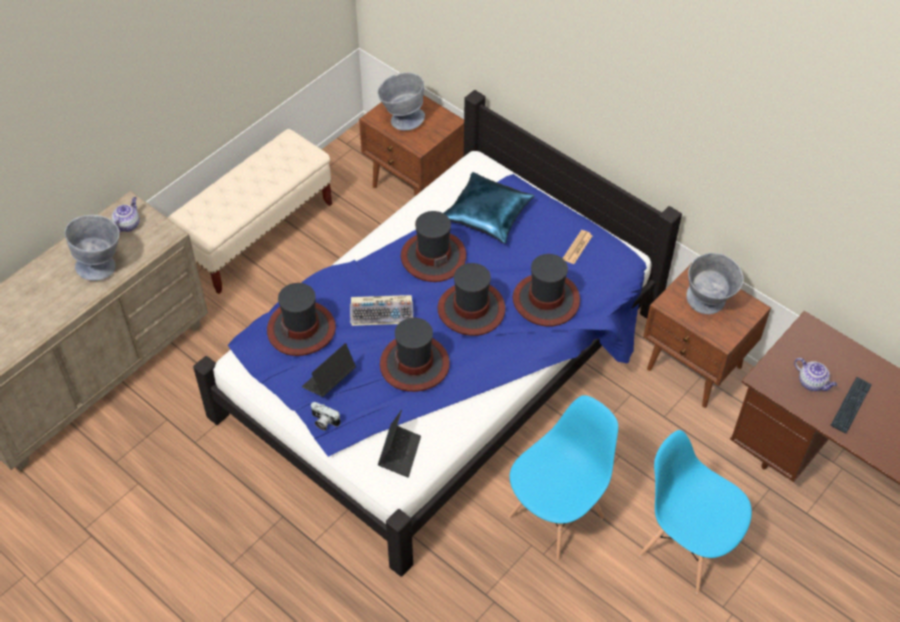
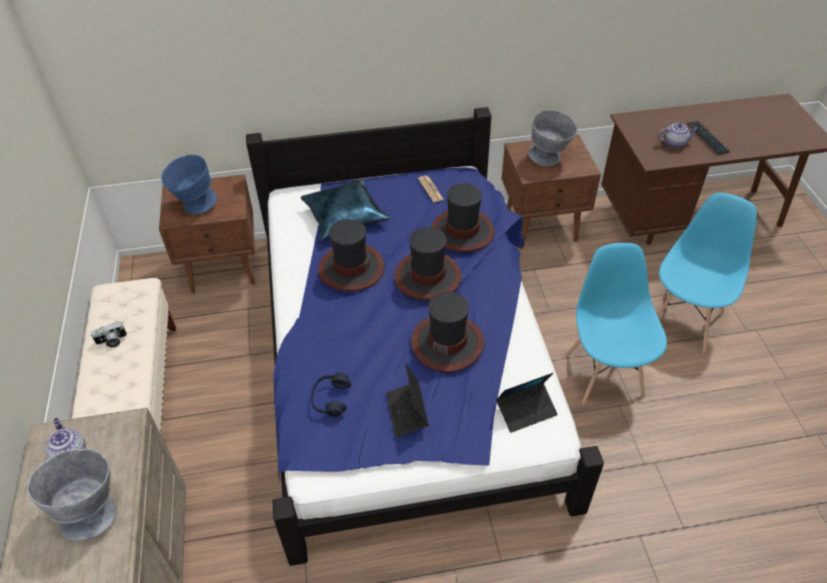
camera: 50 degrees left, 5 degrees down
hat [267,283,336,356] -> blue headphones [311,372,351,418]
camera [311,402,341,430] -> camera moved to [90,322,127,347]
keyboard [350,295,413,326] -> none
grey bowl [377,72,425,131] -> blue bowl [161,155,217,214]
laptop [378,409,421,477] -> laptop turned 105 degrees clockwise [496,373,558,433]
blue chair [639,430,752,594] -> blue chair turned 135 degrees clockwise [656,193,757,353]

